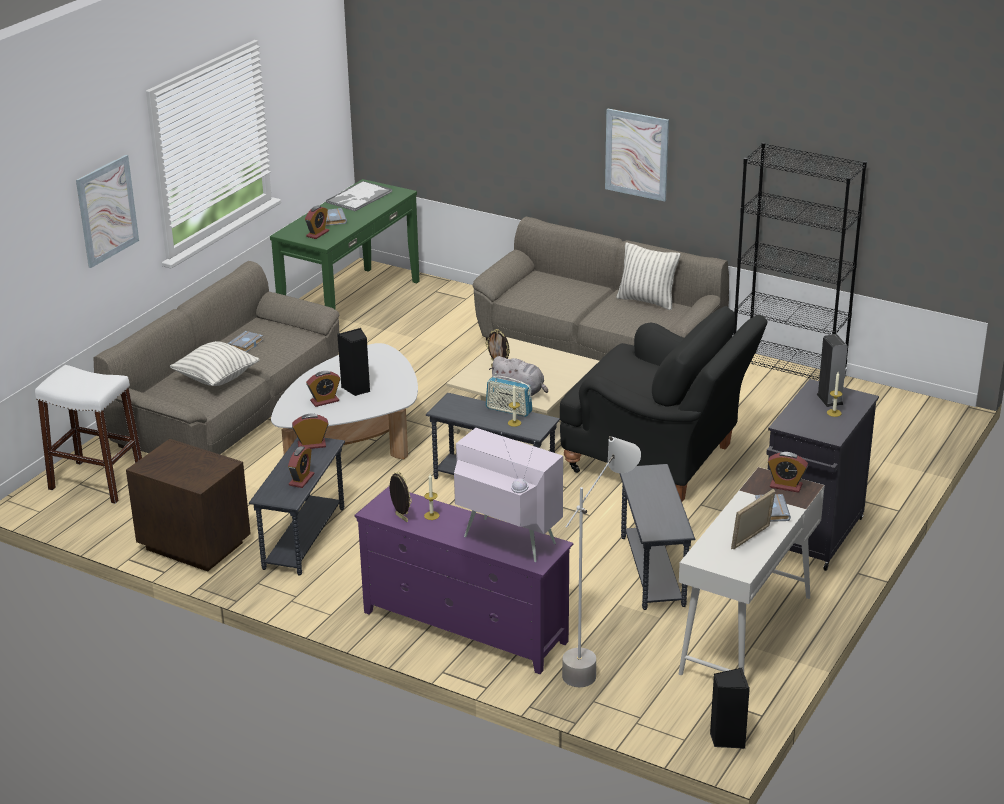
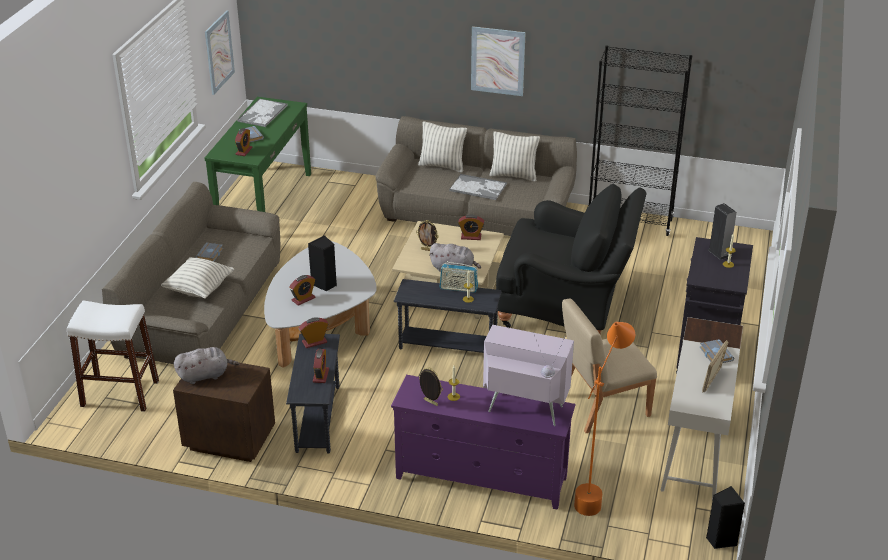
camera: 15 degrees left, 5 degrees up
picture [76,155,139,268] -> picture moved to [205,10,235,95]
grey floor lamp [562,436,641,687] -> orange floor lamp [574,322,635,516]
grey side table [619,464,695,610] -> beige chair [562,299,657,433]
alarm clock [768,452,808,493] -> alarm clock moved to [458,215,485,240]
none -> grey plush toy [174,347,239,384]
none -> pillow [418,121,467,173]
none -> tray [449,174,507,200]

